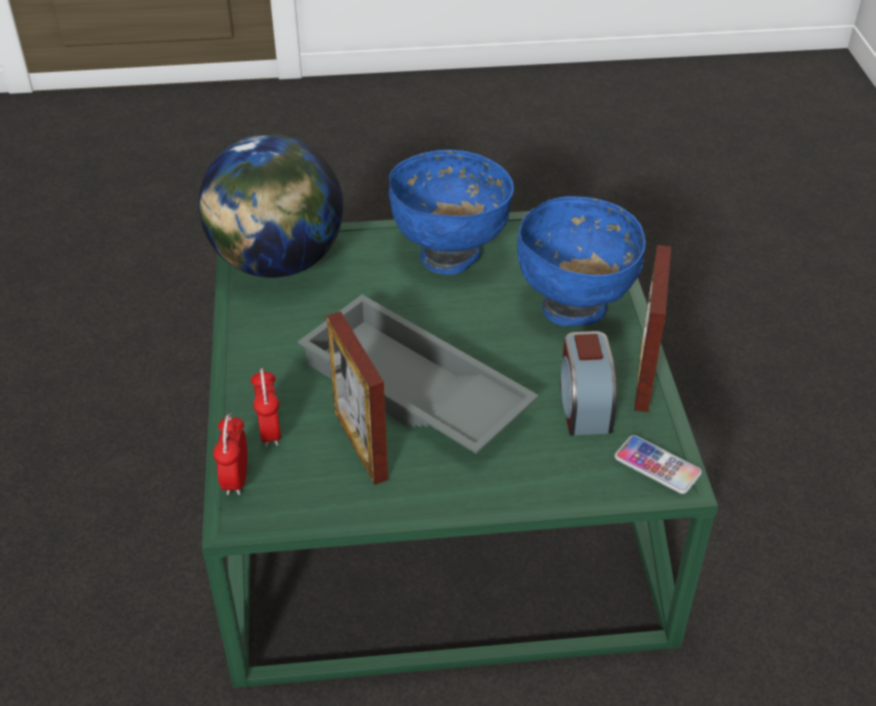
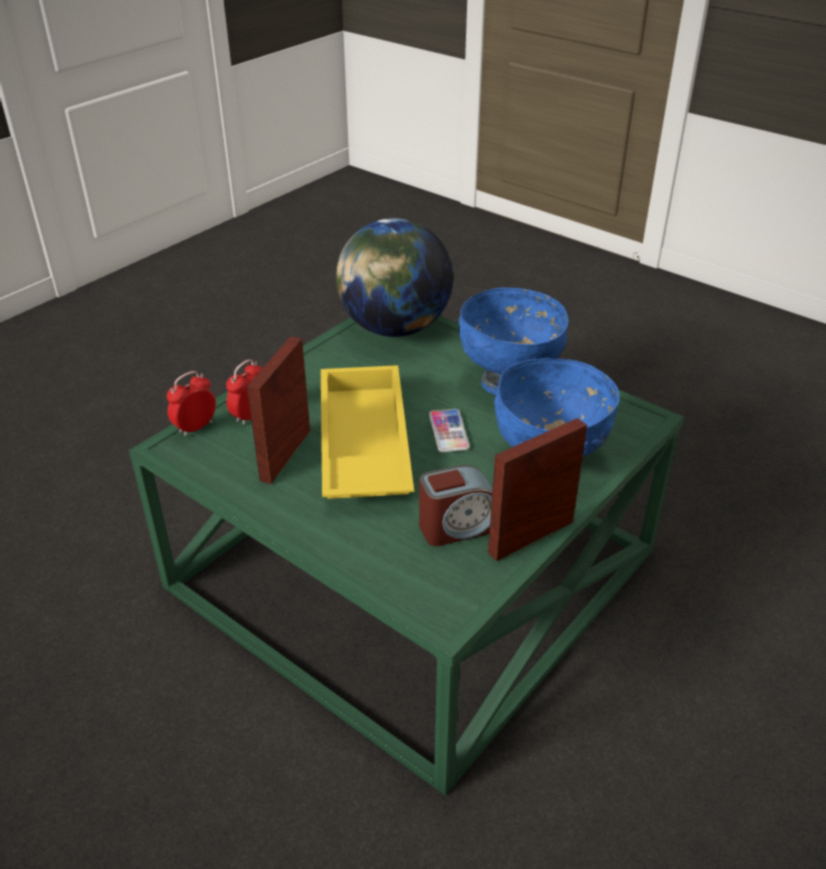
camera: 45 degrees right, 5 degrees down
grey tray [298,295,539,454] -> yellow tray [321,365,414,499]
alarm clock [560,331,617,436] -> alarm clock turned 150 degrees counterclockwise [419,465,493,546]
phone [614,435,702,494] -> phone moved to [429,409,470,452]

